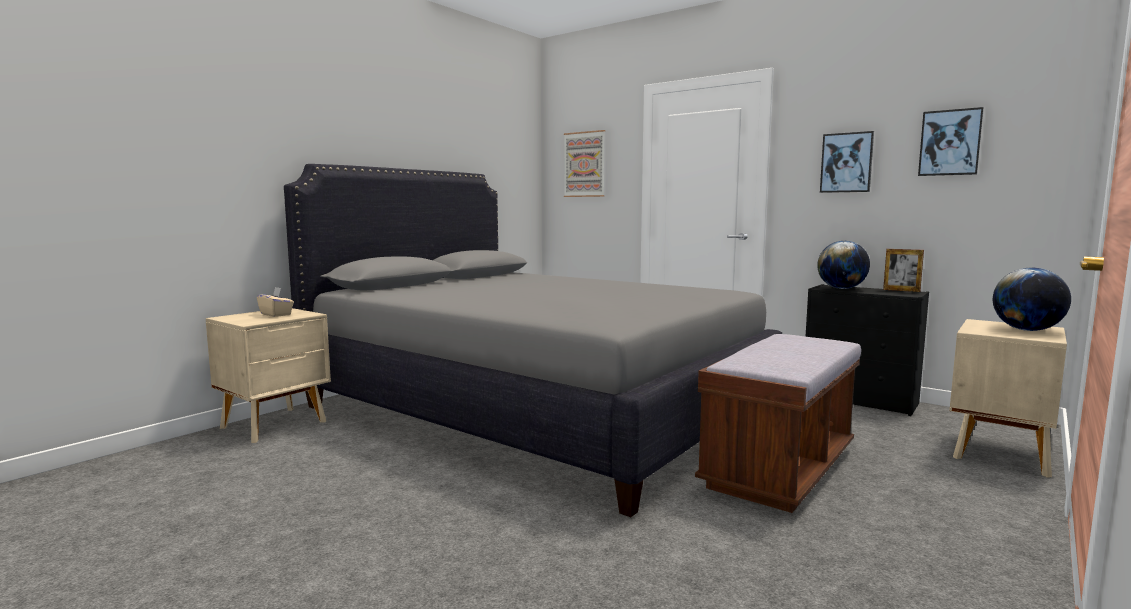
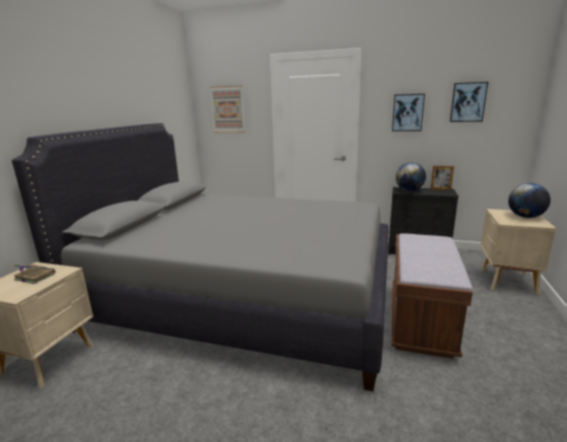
camera: 20 degrees left, 10 degrees up
beige tissue box [257,287,294,317] -> book [12,265,55,284]

